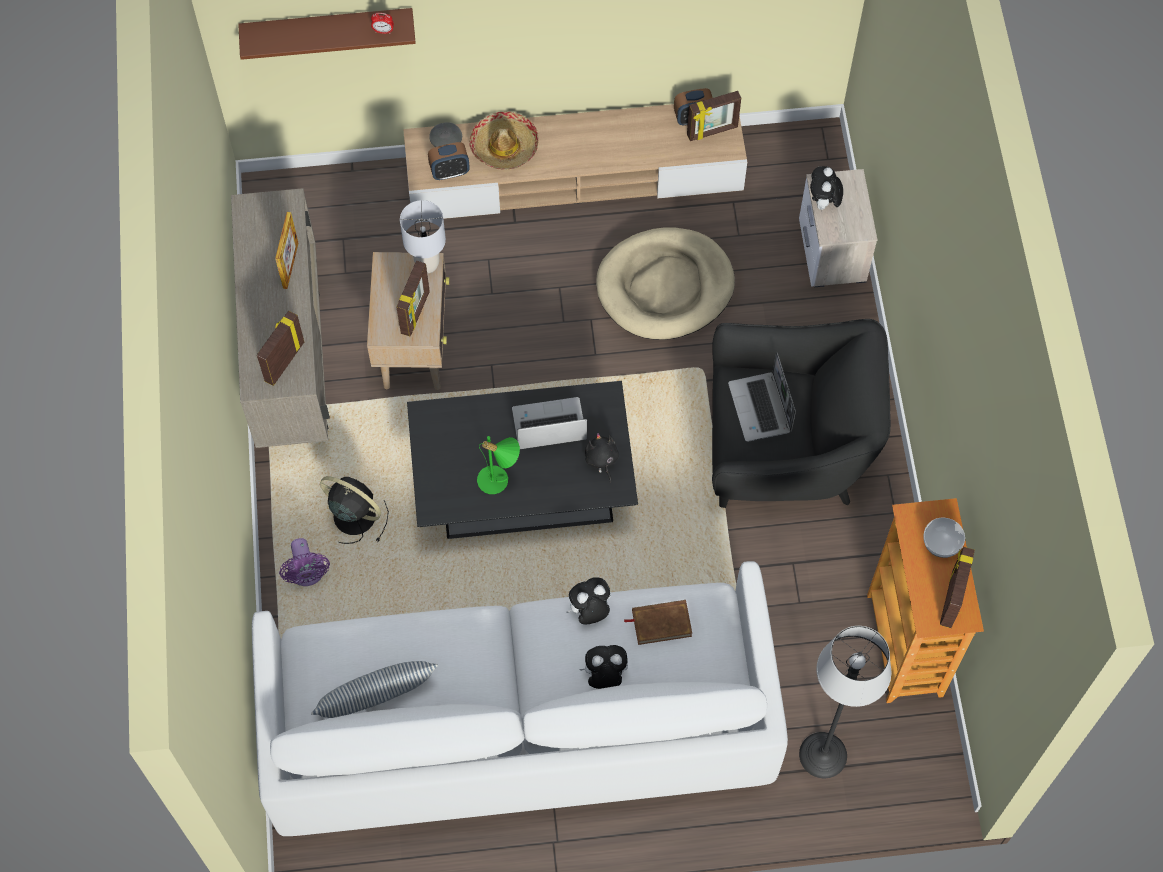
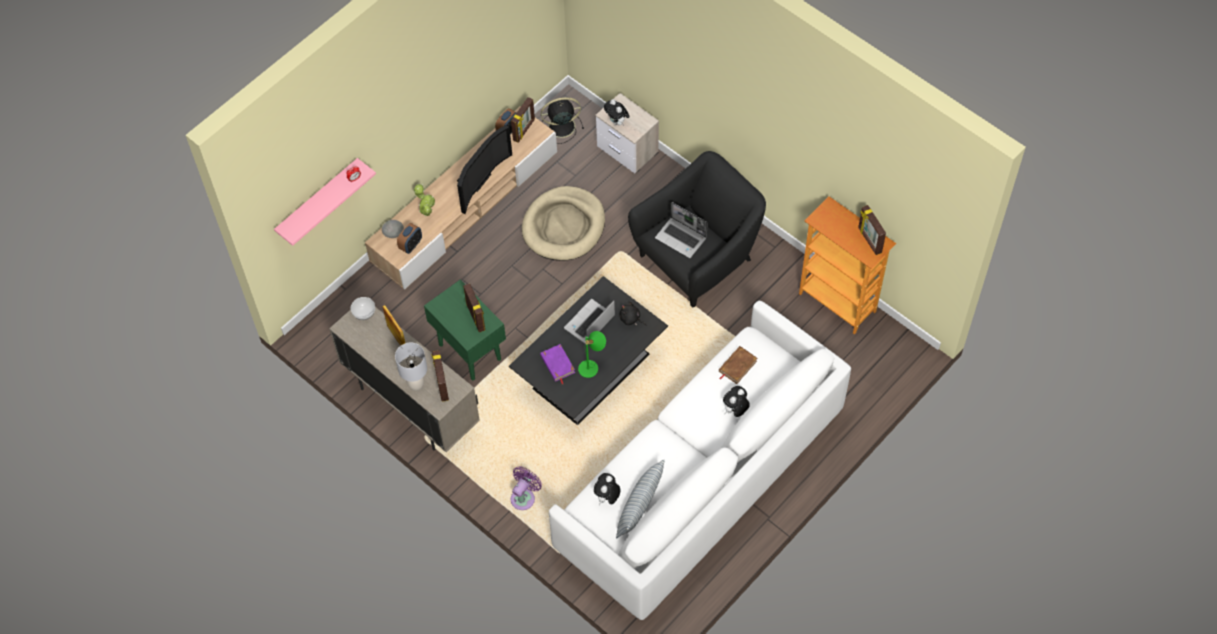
camera: 40 degrees left, 5 degrees down
brown shelf [238,8,416,60] -> pink shelf [274,158,376,246]
purple fan [279,538,330,586] -> purple fan turned 90 degrees counterclockwise [511,466,542,510]
black fan [320,476,389,544] -> black fan moved to [541,97,584,144]
beige side table [367,252,450,390] -> green side table [424,279,506,380]
grey table lamp [400,200,446,273] -> grey table lamp moved to [395,342,427,391]
hat [469,112,539,170] -> potted plant [414,184,435,216]
plush toy [566,577,611,625] -> plush toy moved to [594,473,620,506]
floor lamp [799,626,891,778] -> none
bowl [923,518,965,558] -> bowl moved to [351,297,375,320]
none -> television [457,125,512,214]
none -> purple book [540,344,575,384]

